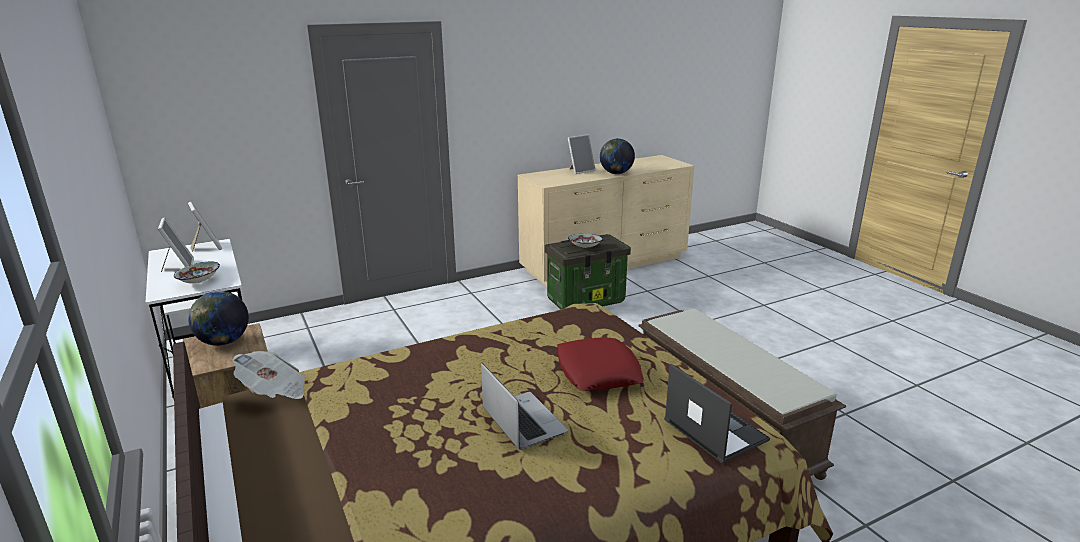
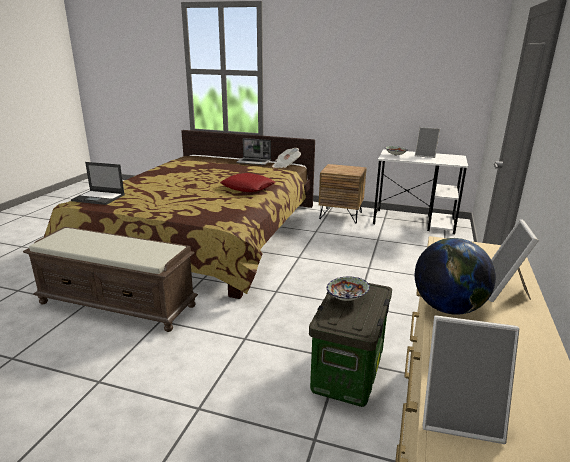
camera: 135 degrees right, 0 degrees up
picture frame [188,202,222,252] -> picture frame moved to [423,315,519,444]
globe [188,291,249,346] -> none
laptop [481,363,568,450] -> laptop moved to [236,138,271,165]
red pillow [557,337,644,391] -> red pillow moved to [220,173,276,192]

